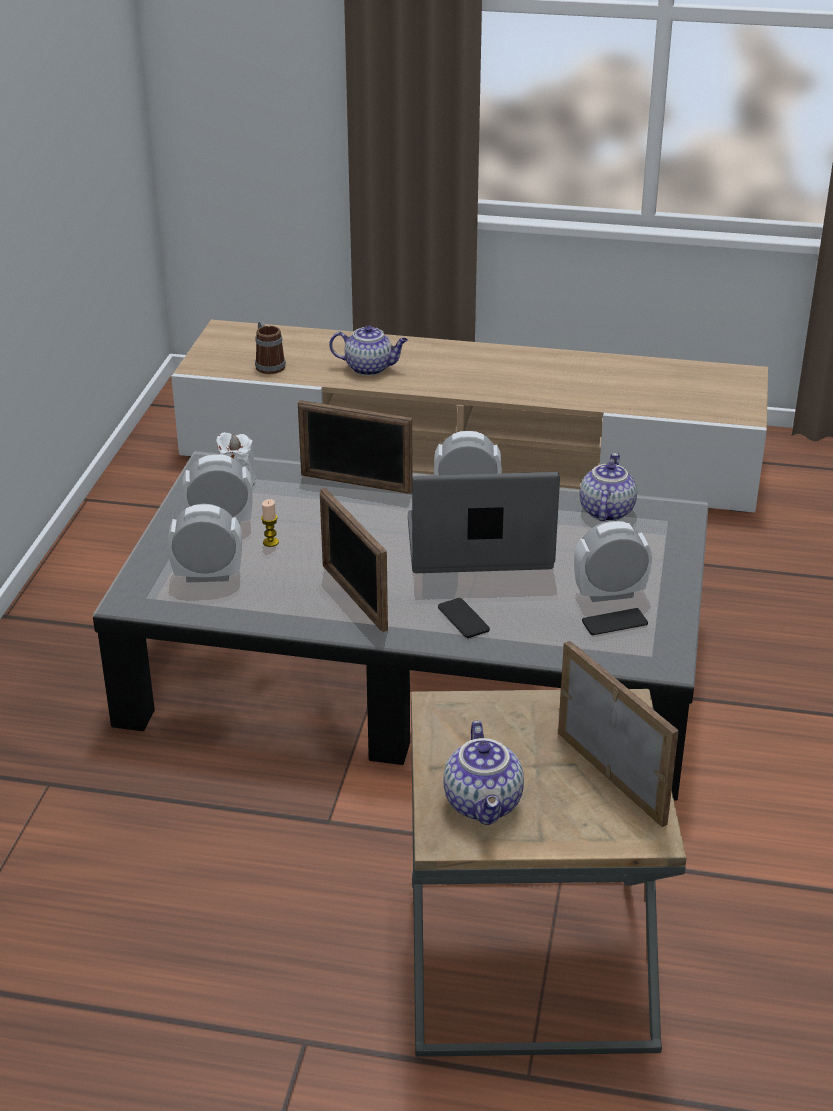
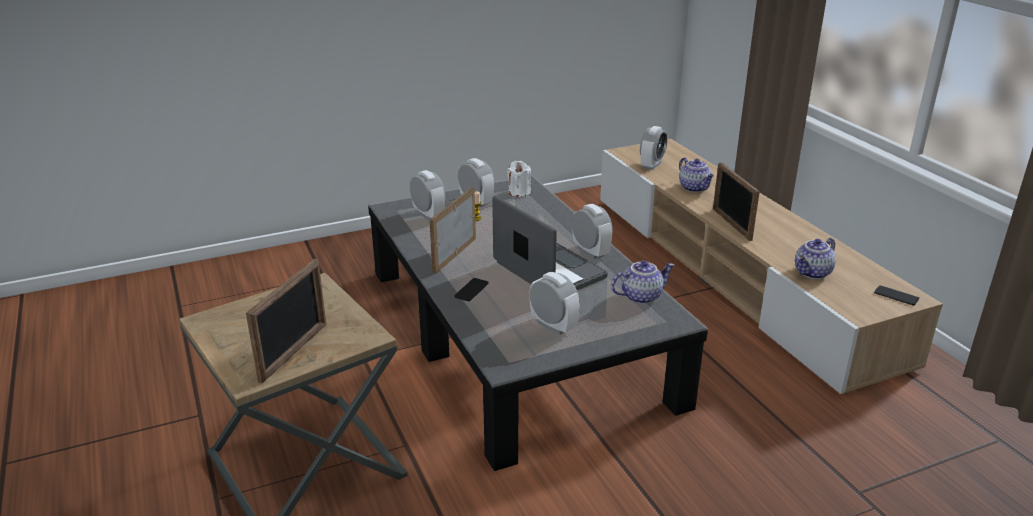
camera: 55 degrees right, 5 degrees down
mug [255,321,286,374] -> alarm clock [640,126,668,170]
picture frame [298,400,413,494] -> picture frame moved to [713,162,760,241]
teapot [444,721,524,825] -> teapot moved to [795,238,836,279]
phone [582,608,648,635] -> phone moved to [874,285,919,306]

